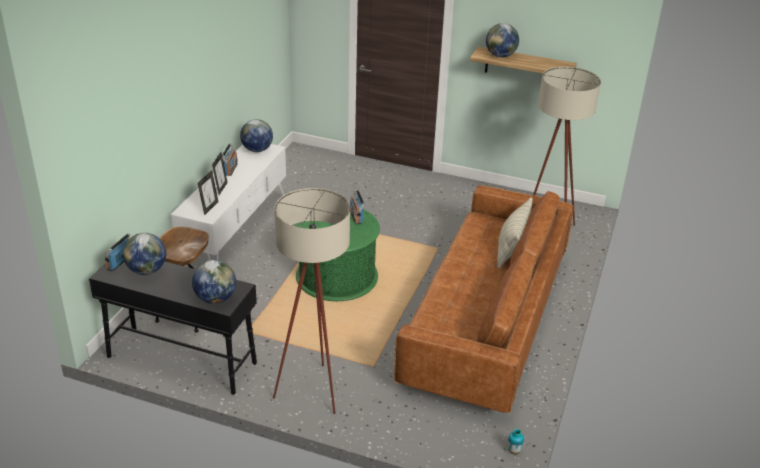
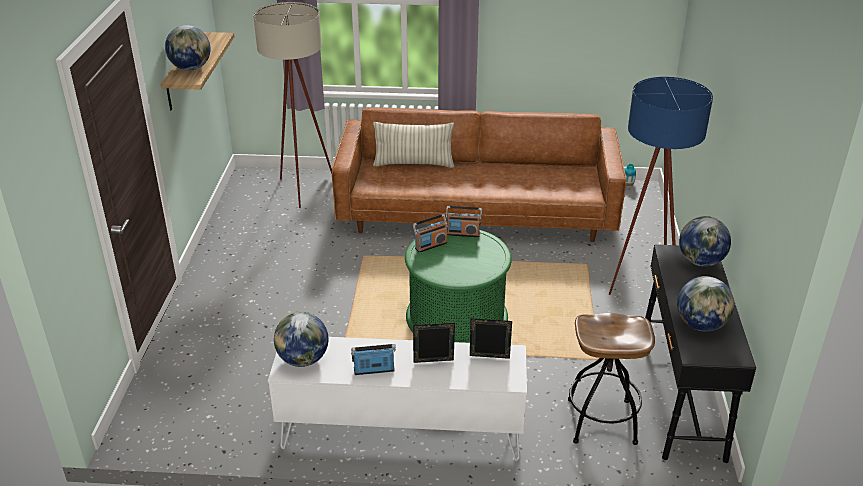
camera: 105 degrees left, 0 degrees up
radio [105,233,130,271] -> radio moved to [446,206,482,237]
beige floor lamp [273,188,350,414] -> blue floor lamp [609,77,713,295]

